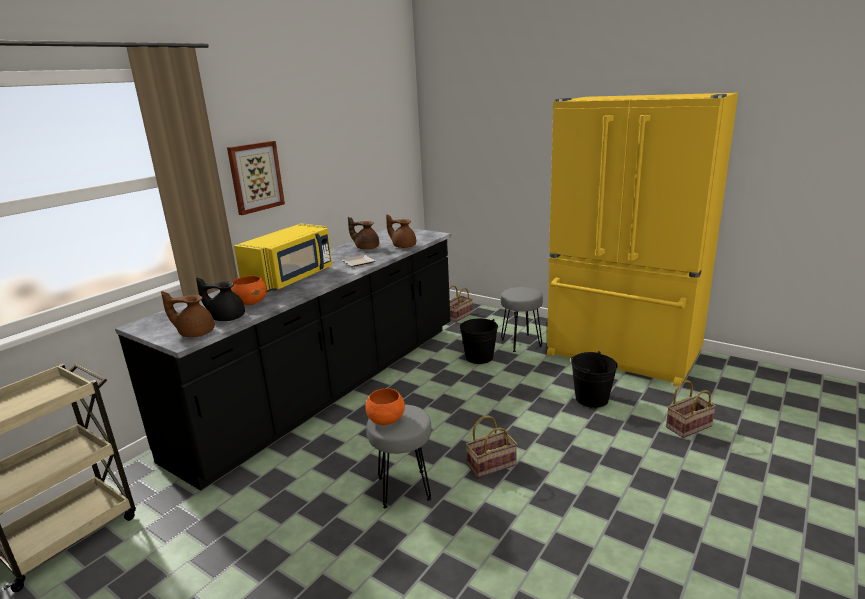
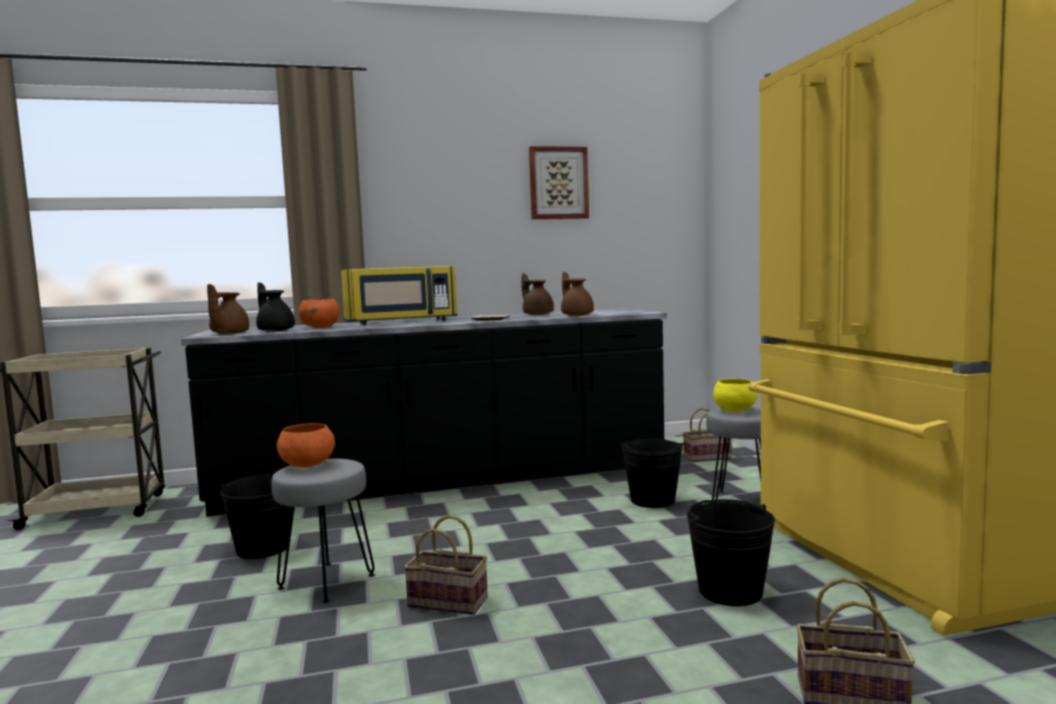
camera: 40 degrees right, 15 degrees down
brown teapot [161,291,215,337] -> brown teapot turned 120 degrees counterclockwise [207,284,249,334]
picture [227,141,285,215] -> picture moved to [529,146,589,219]
none -> black bucket [221,474,292,559]
none -> yellow bowl [713,379,758,412]

